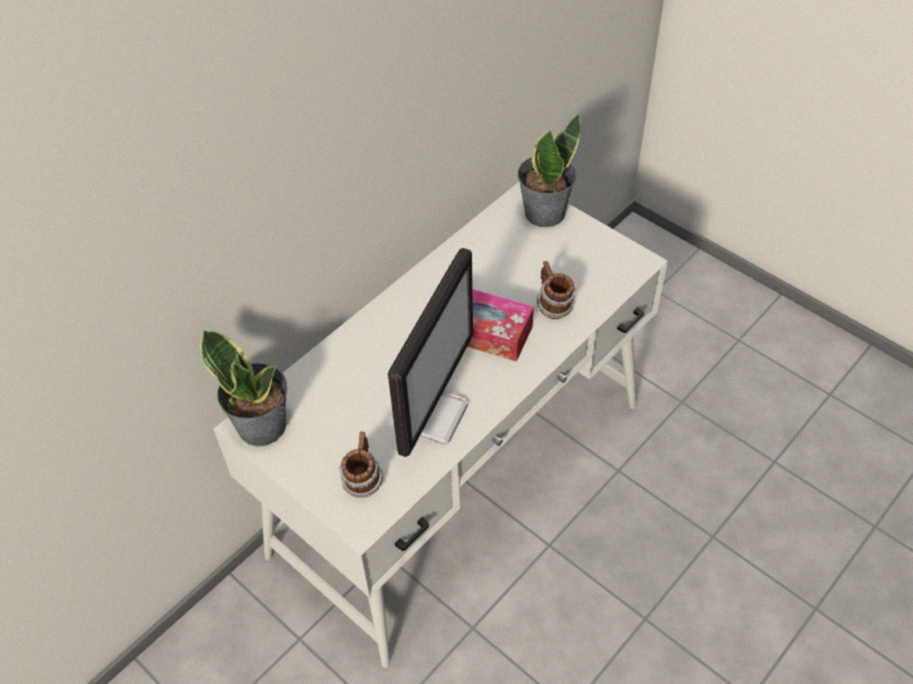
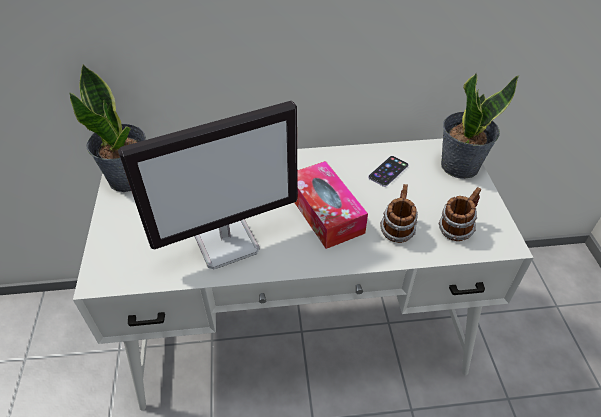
camera: 40 degrees right, 5 degrees down
mug [339,432,383,498] -> mug moved to [438,187,481,241]
none -> phone [368,156,408,187]

